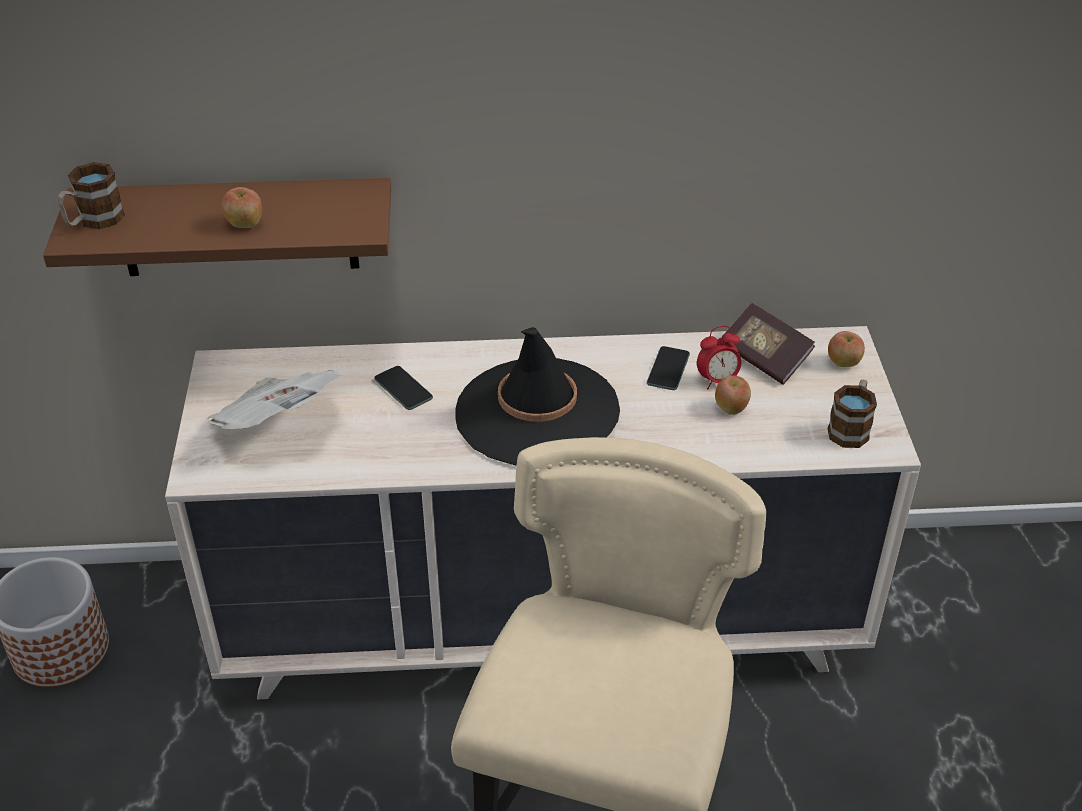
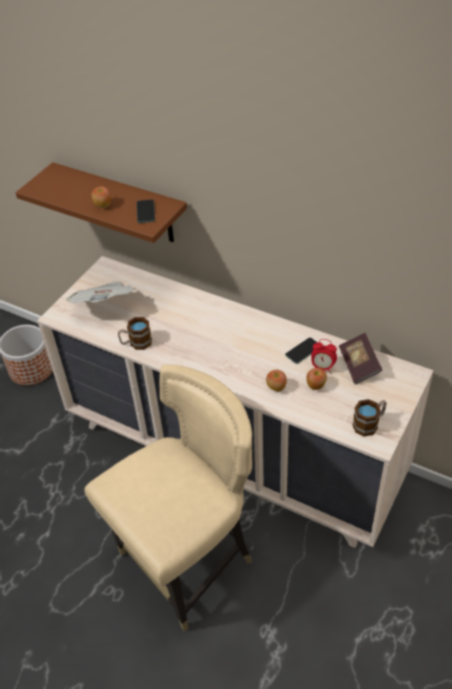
camera: 35 degrees right, 5 degrees up
mug [57,162,125,229] -> mug moved to [118,317,152,350]
phone [374,366,433,410] -> phone moved to [136,200,155,223]
black hat [455,327,620,465] -> none
apple [828,331,865,367] -> apple moved to [266,370,287,392]

